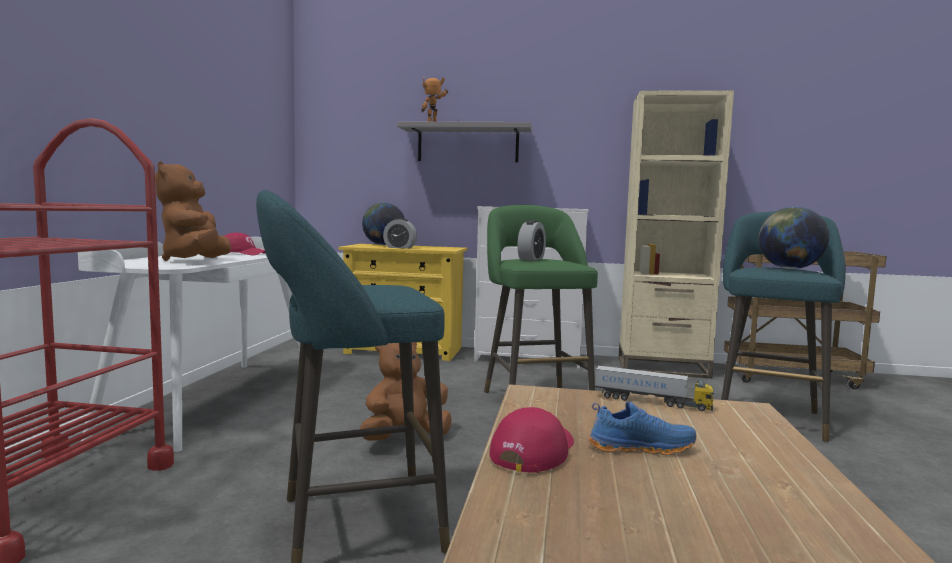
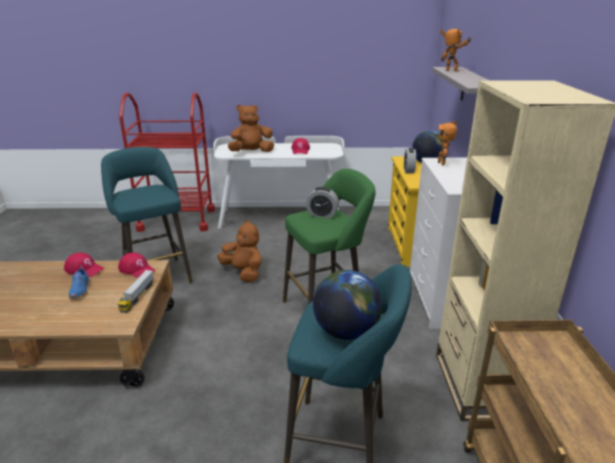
camera: 80 degrees right, 20 degrees up
none -> red cap [118,252,155,278]
none -> toy robot [438,121,457,166]

